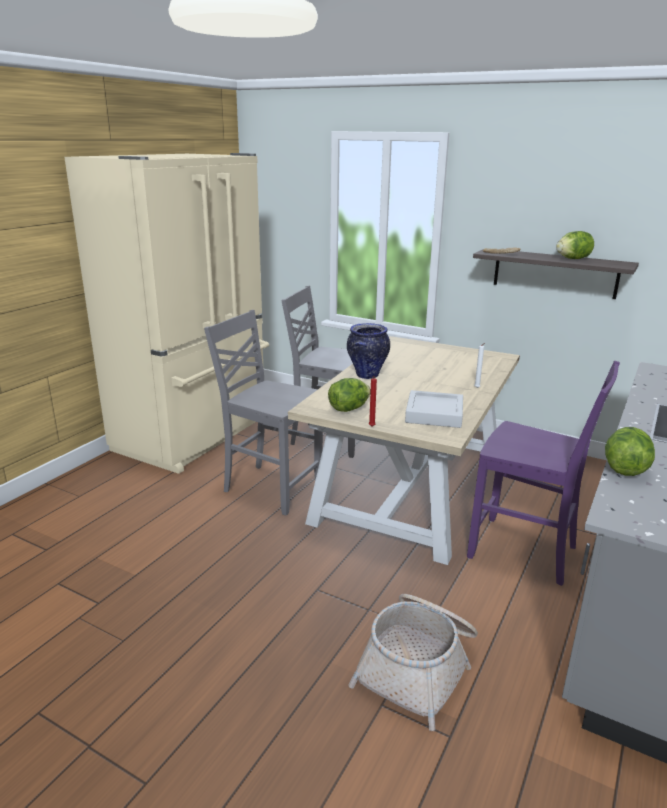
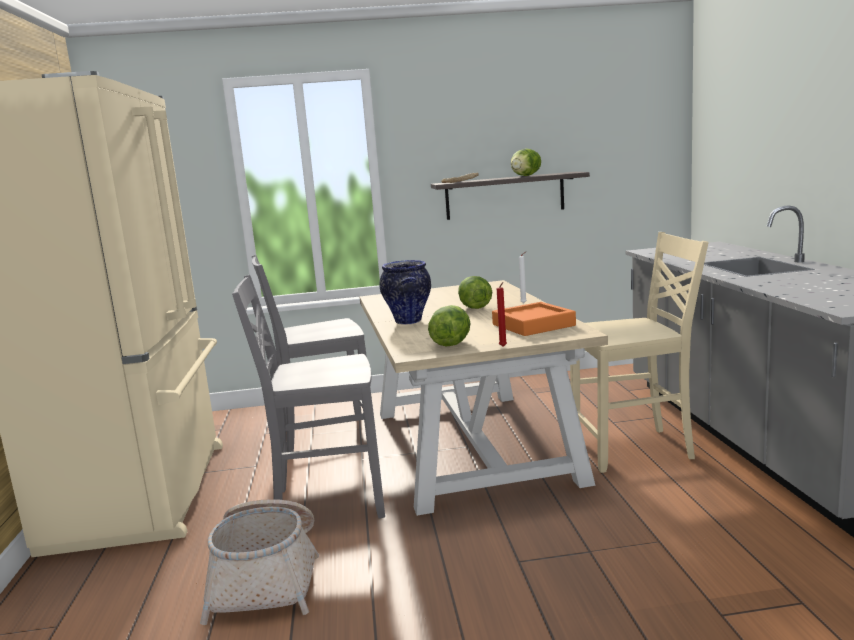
camera: 35 degrees left, 10 degrees down
basket [348,594,478,731] -> basket moved to [200,499,319,625]
grey tray [405,390,463,428] -> orange tray [492,302,576,336]
purple chair [467,361,620,586] -> beige chair [570,232,708,473]
lettuce [605,427,655,476] -> lettuce moved to [458,276,492,309]

